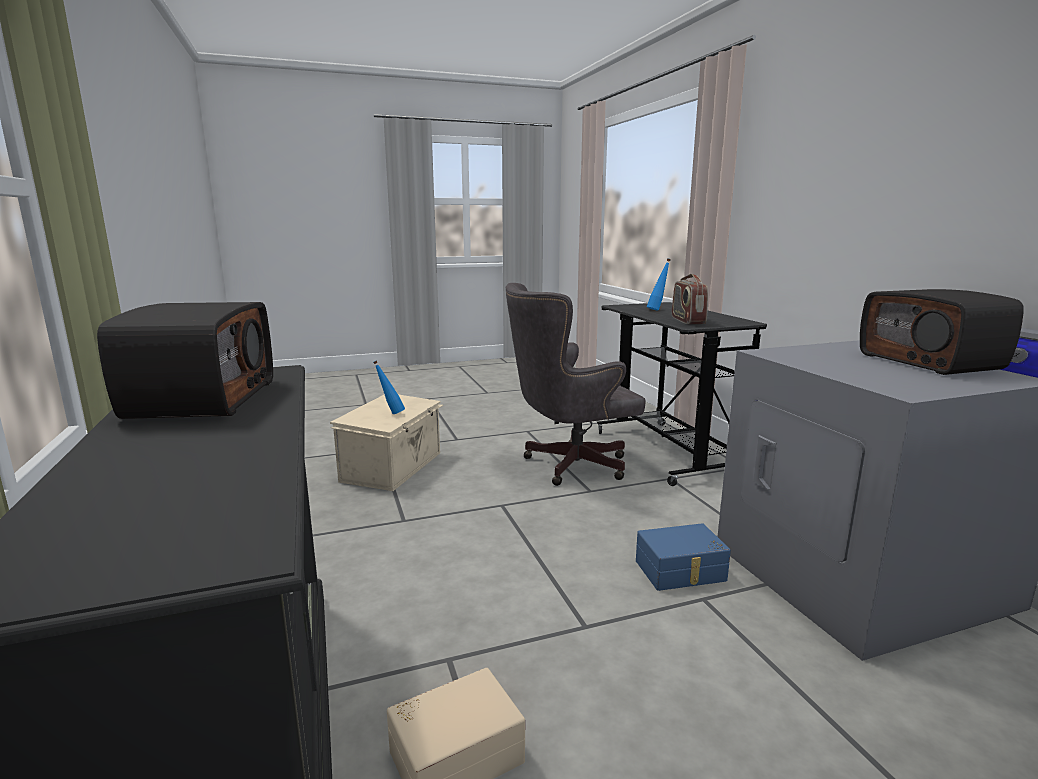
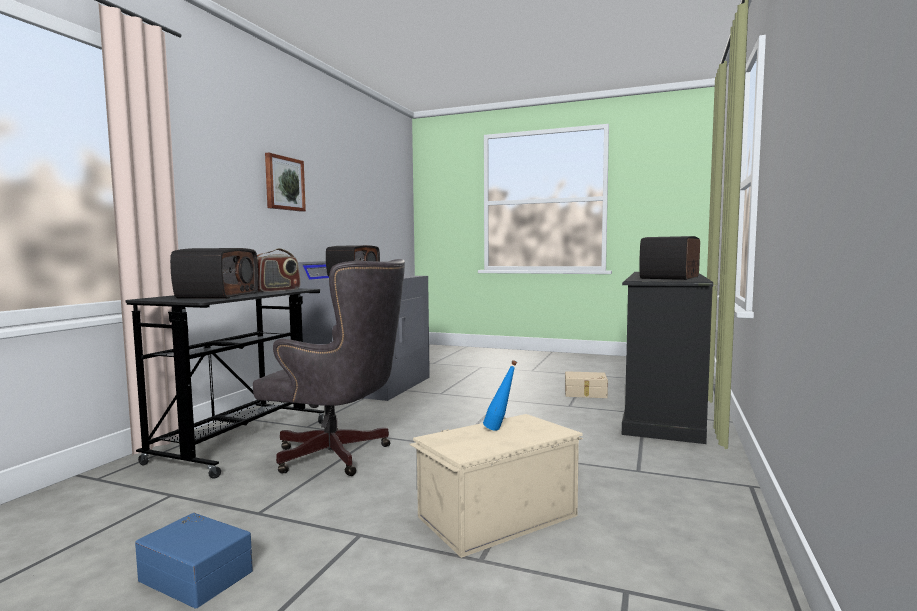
camera: 140 degrees left, 10 degrees down
blue storage box [636,523,731,591] -> blue storage box moved to [135,513,253,608]
blue bottle [647,258,671,311] -> radio [170,248,258,299]
none -> picture [265,153,306,212]

